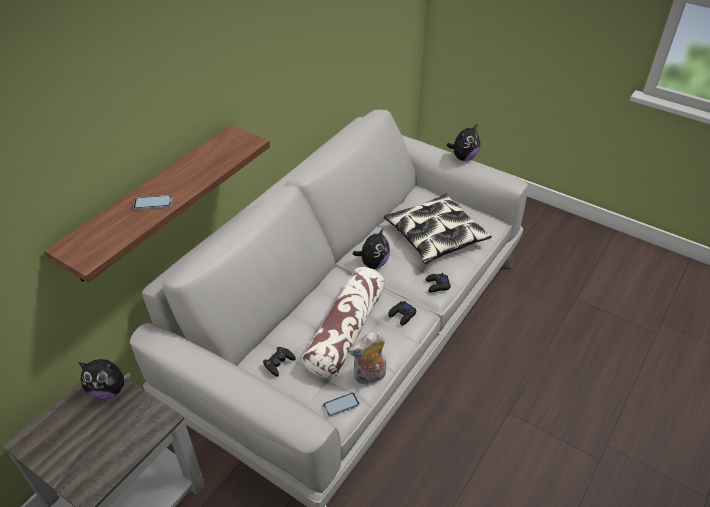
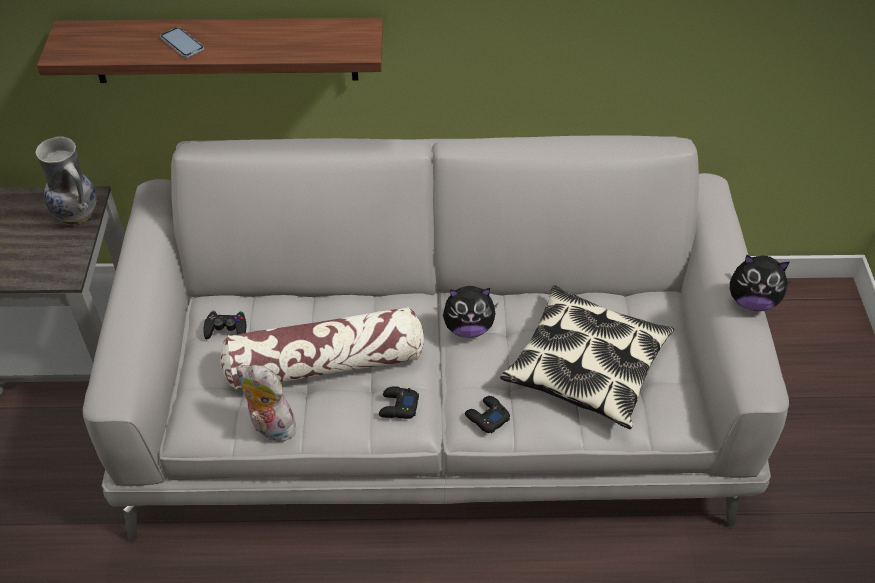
camera: 55 degrees right, 5 degrees up
plush toy [78,359,131,399] -> vase [35,136,97,225]
phone [323,392,359,417] -> none

